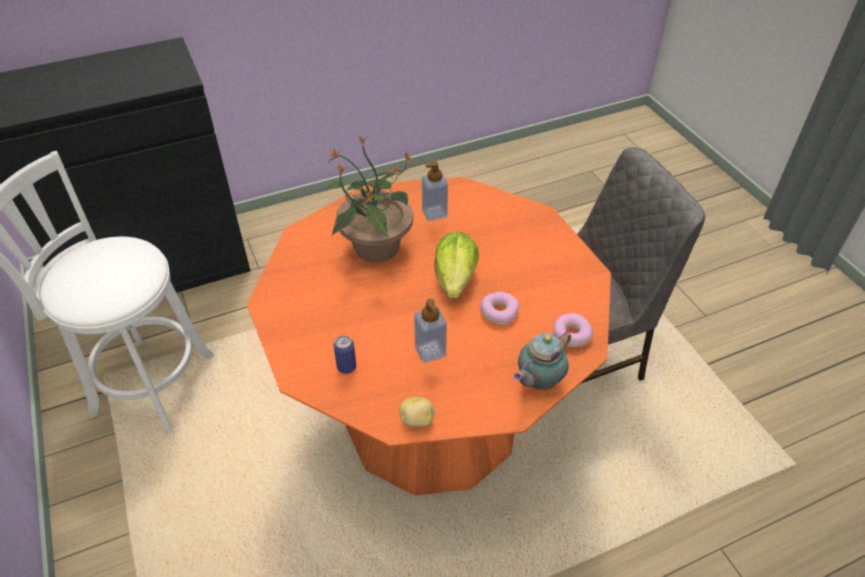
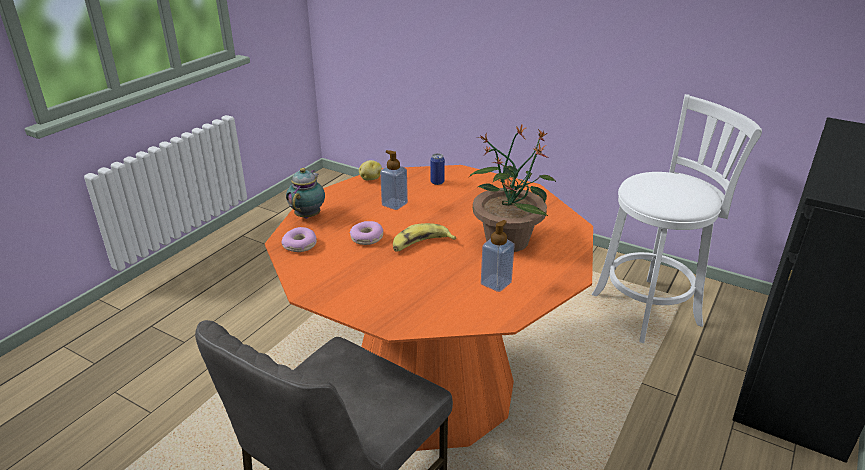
camera: 145 degrees right, 15 degrees down
lettuce [434,231,479,298] -> banana [393,223,456,252]

